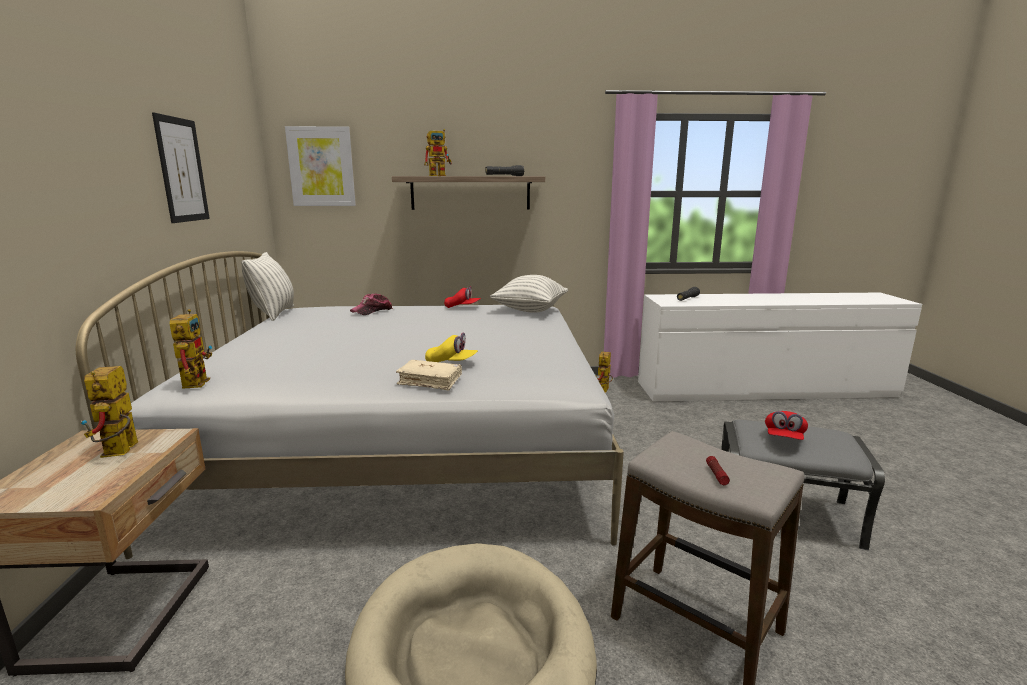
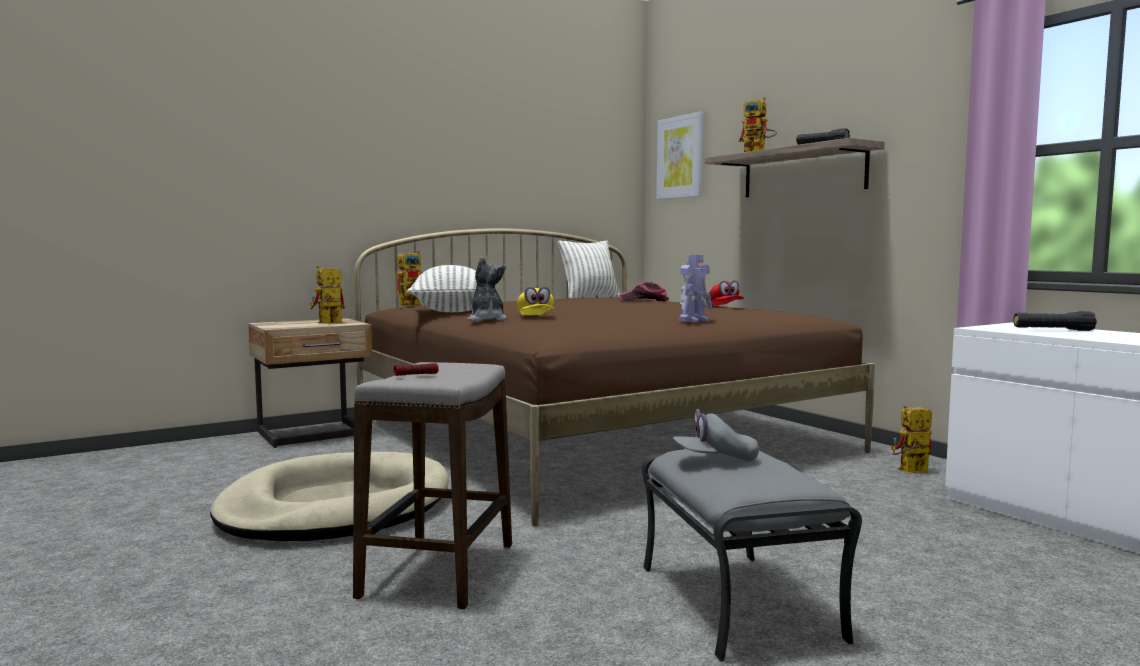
camera: 60 degrees right, 10 degrees down
white bed [76,251,624,559] -> brown bed [354,228,875,526]
picture [152,112,210,223] -> none
beige book [396,360,462,390] -> plush toy [467,256,507,321]
pillow [490,275,568,313] -> pillow moved to [407,265,477,312]
red cap [765,411,808,440] -> grey cap [672,409,759,462]
none -> toy robot [679,255,712,322]

